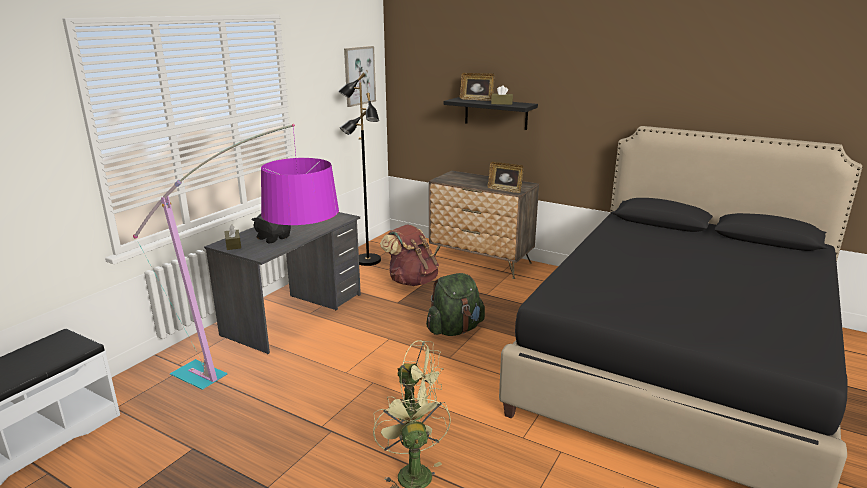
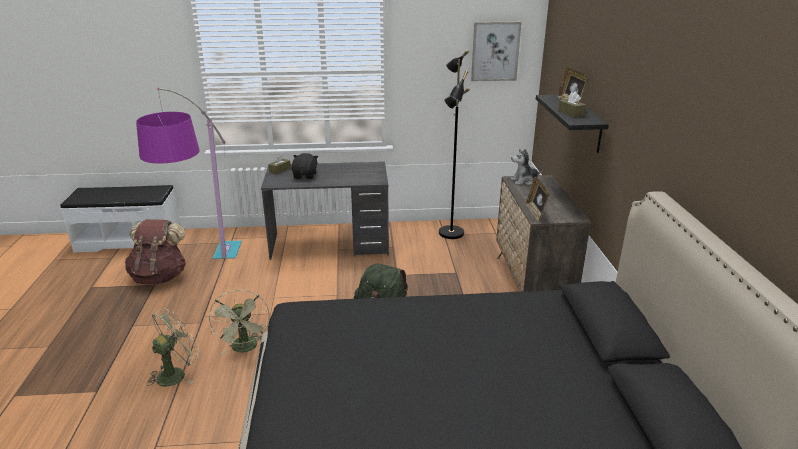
camera: 55 degrees right, 5 degrees up
brown backpack [380,224,439,286] -> brown backpack moved to [125,219,186,285]
none -> plush toy [510,148,543,185]

